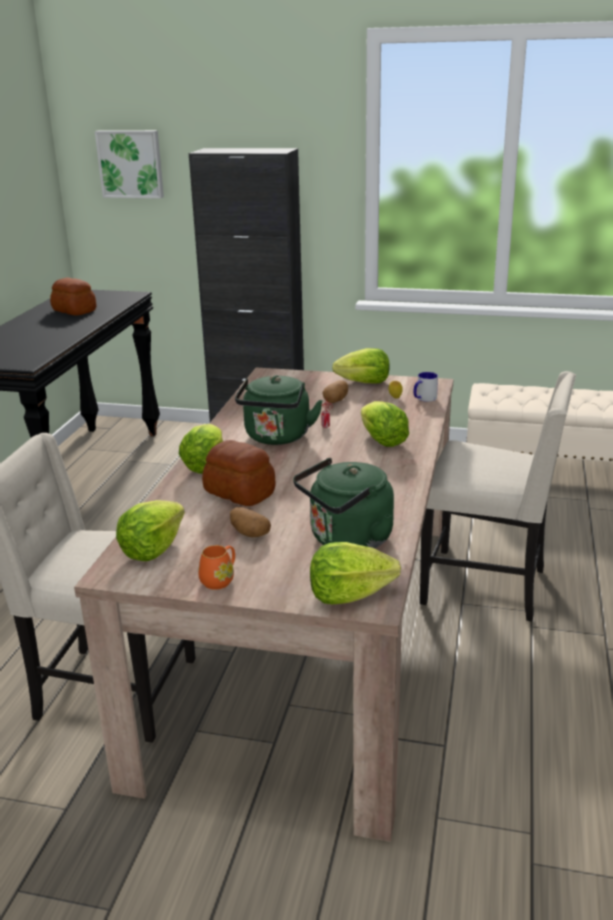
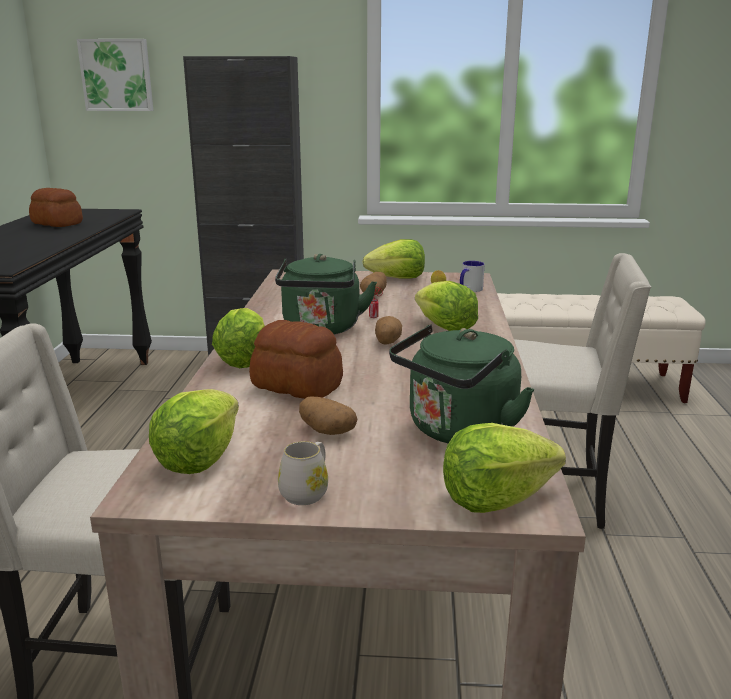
camera: 10 degrees left, 5 degrees down
orange mug [198,545,235,590] -> white mug [278,441,328,505]
none -> potato [375,316,402,345]

